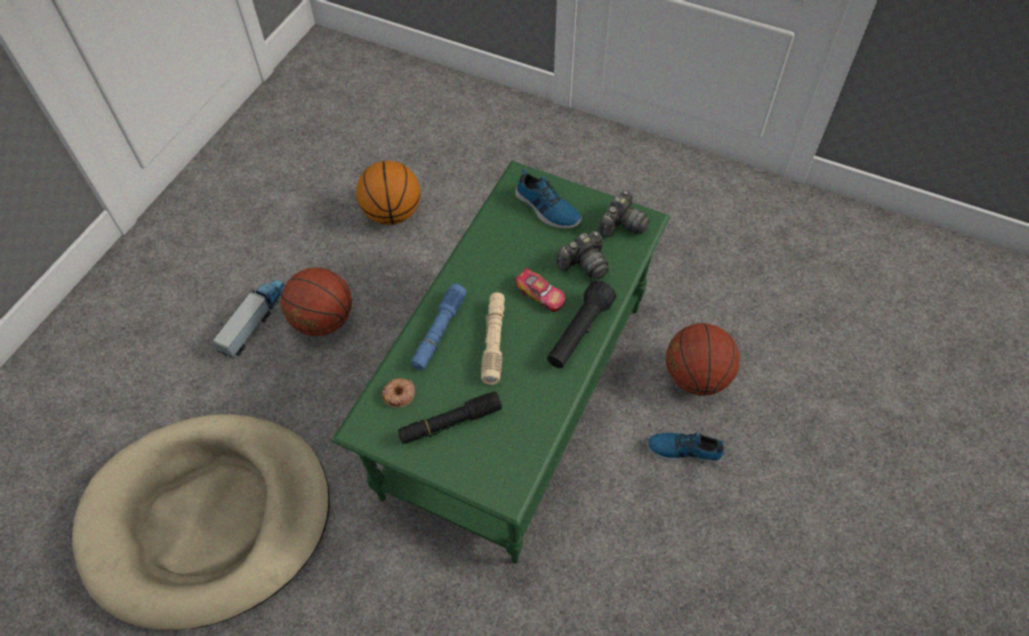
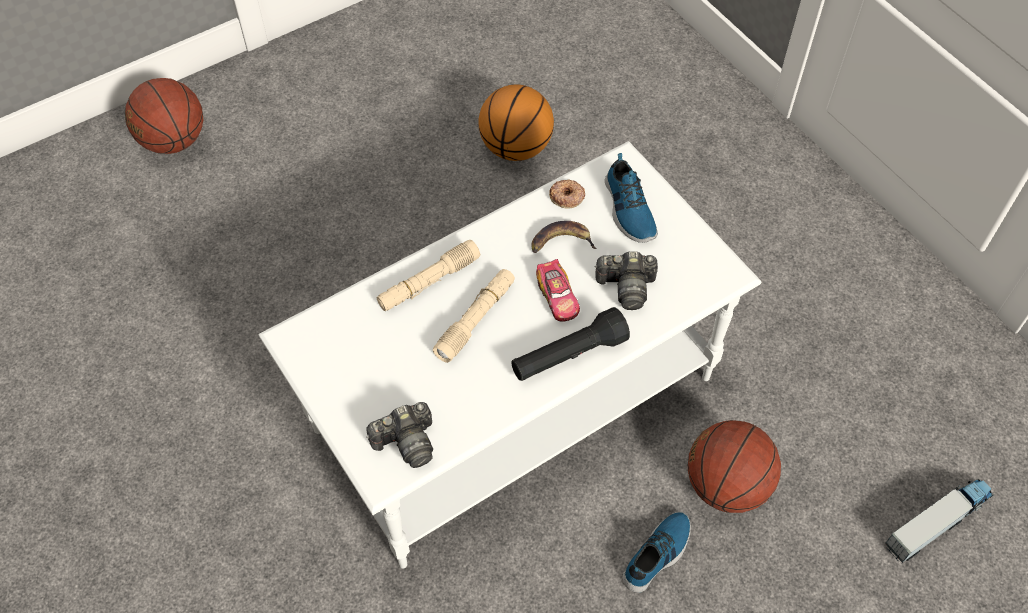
camera: 30 degrees right, 0 degrees up
beige dog bed [72,414,330,631] -> none
toy truck [212,280,285,359] -> toy truck moved to [885,479,994,563]
basketball [281,267,352,336] -> basketball moved to [125,78,203,154]
green coffee table [331,161,670,564] -> white coffee table [258,141,762,569]
donut [382,378,415,408] -> donut moved to [549,179,585,209]
black flashlight [398,392,502,444] -> none
blue flashlight [411,284,466,370] -> beige flashlight [377,240,480,311]
camera [598,190,650,237] -> camera moved to [366,402,433,468]
shoe [647,433,724,465] -> shoe turned 90 degrees clockwise [622,512,691,593]
none -> banana [531,221,596,253]

